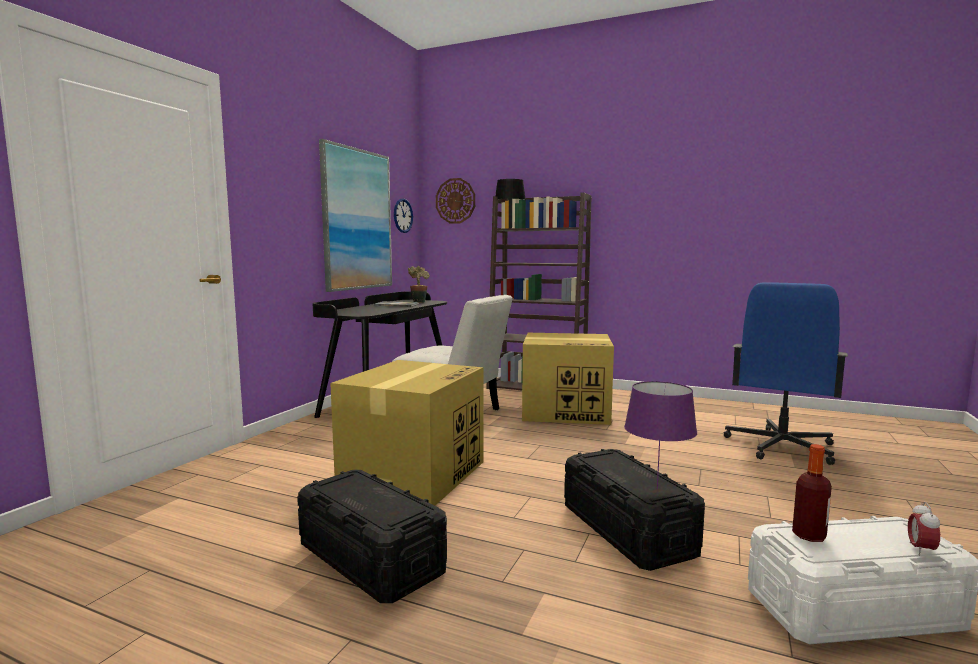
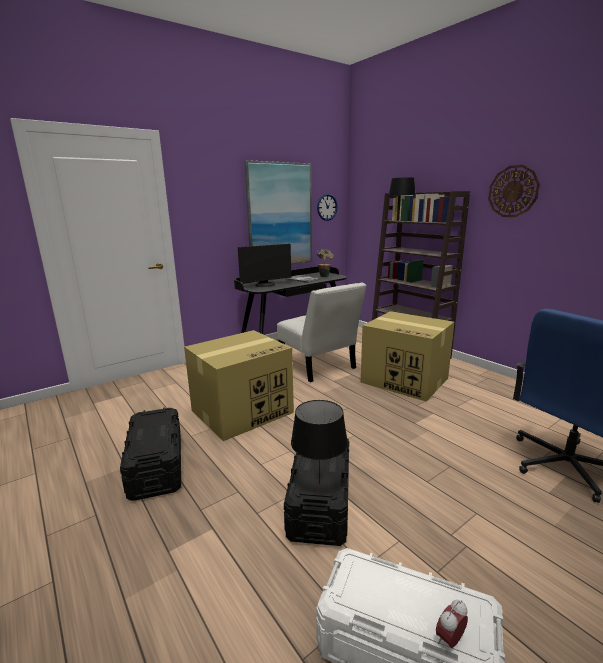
camera: 30 degrees right, 10 degrees up
wall clock [436,178,475,224] -> wall clock moved to [488,165,540,217]
purple table lamp [624,381,697,489] -> black table lamp [291,400,348,485]
bottle [792,444,832,542] -> none
none -> monitor [238,244,291,287]

